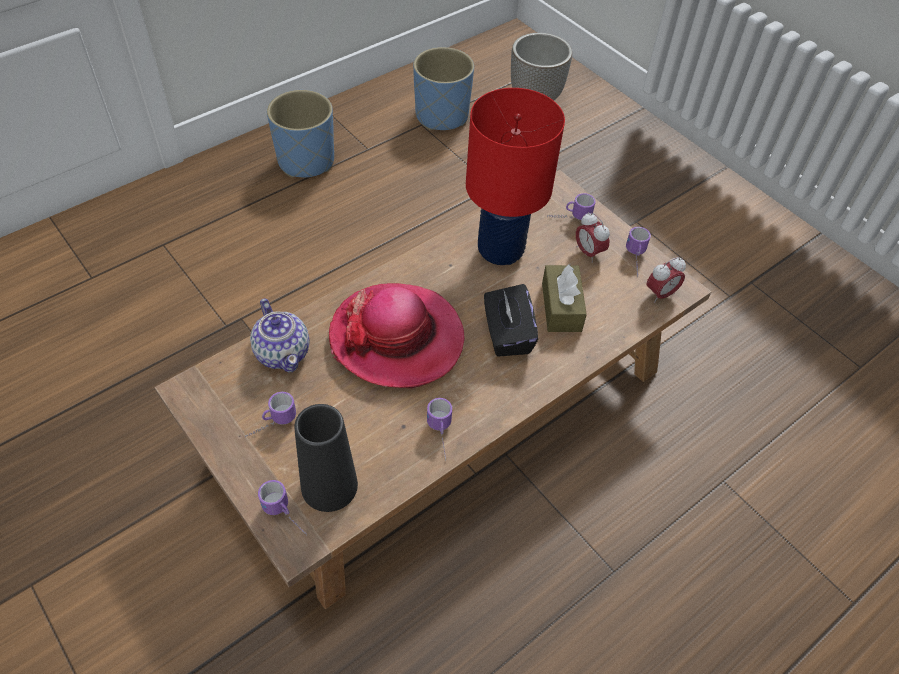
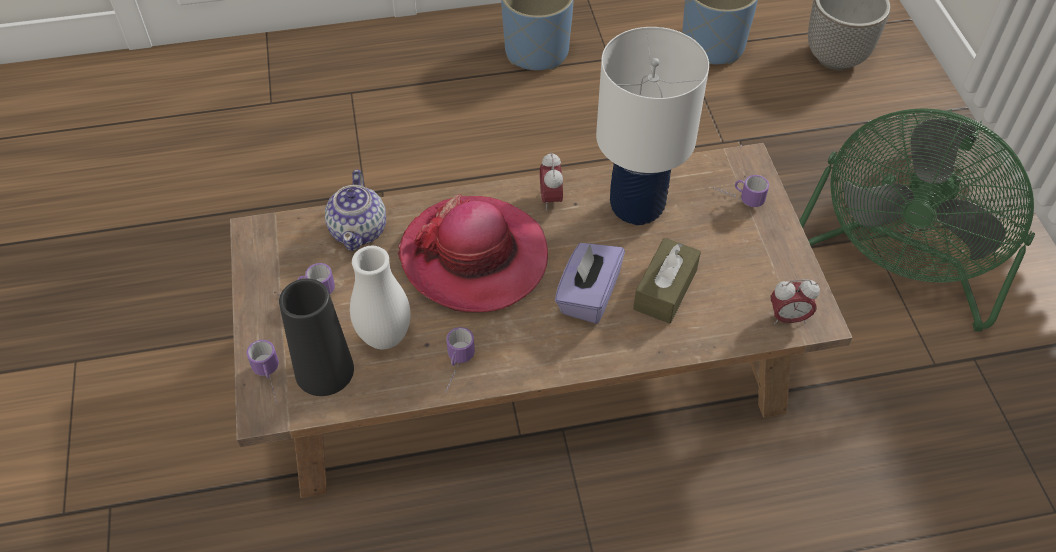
camera: 30 degrees right, 0 degrees up
red table lamp [466,88,565,265] -> white table lamp [596,27,709,225]
black tissue box [484,284,538,357] -> purple tissue box [555,243,625,324]
alarm clock [576,212,610,263] -> alarm clock moved to [540,152,563,210]
mug [626,227,651,278] -> none
none -> white vase [350,246,411,349]
none -> green fan [799,109,1035,331]

